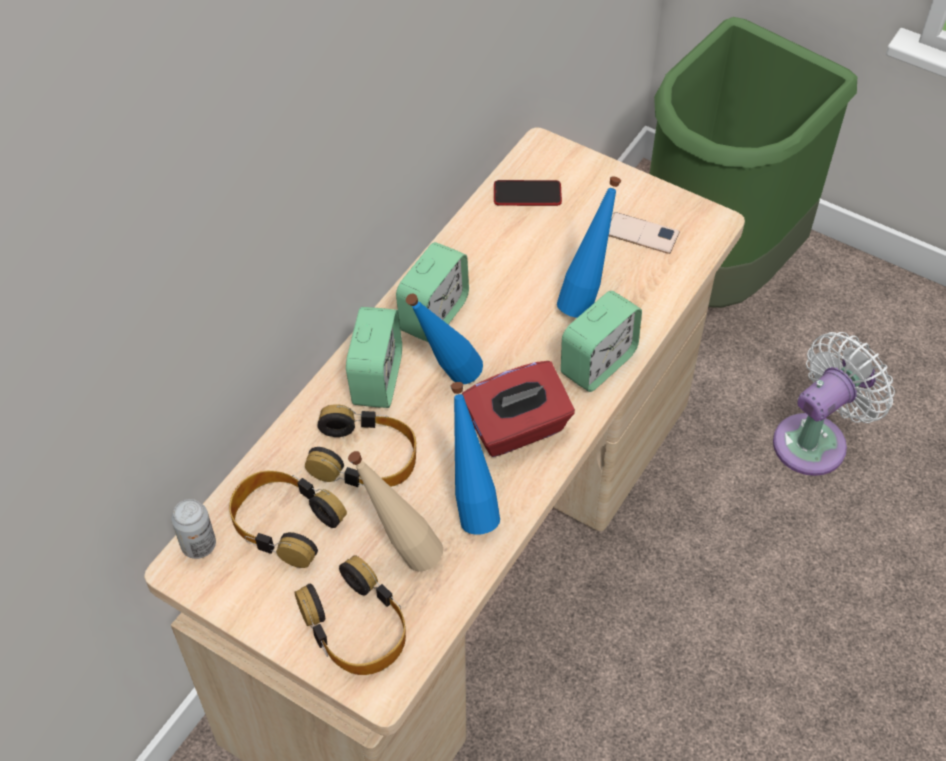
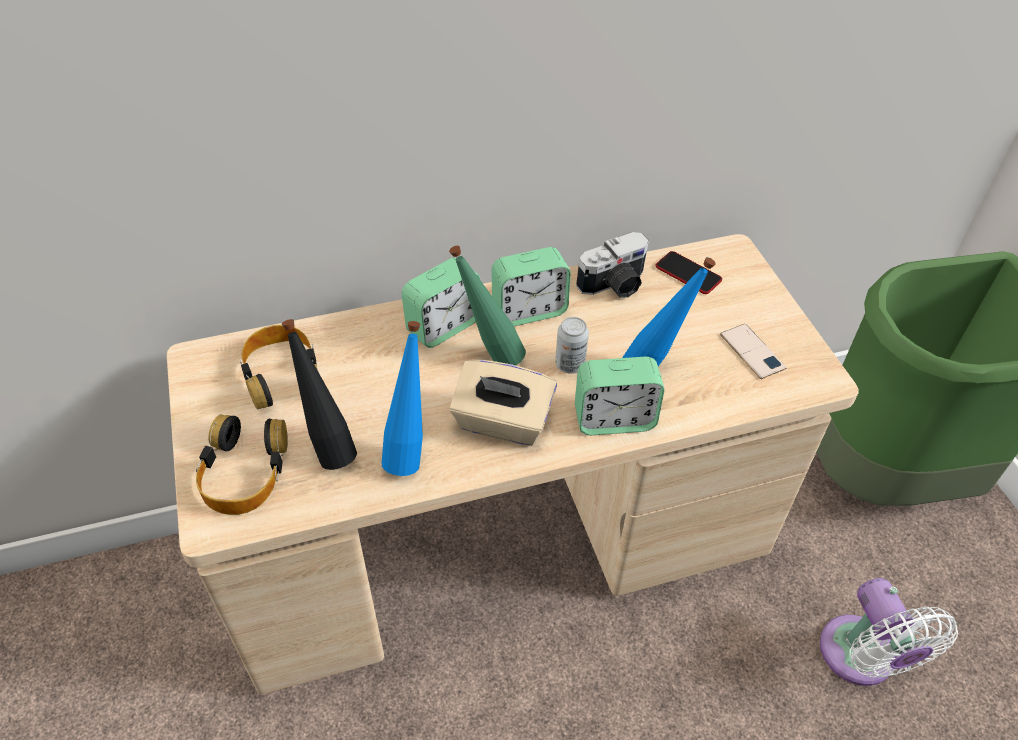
camera: 40 degrees right, 5 degrees down
can [171,499,216,559] -> can moved to [555,317,589,374]
headphones [305,404,416,487] -> none
beige bottle [348,451,443,572] -> black bottle [282,319,357,470]
blue bottle [406,294,483,384] -> green bottle [449,246,526,365]
red tissue box [462,361,575,457] -> beige tissue box [449,360,557,446]
white fan [773,332,895,476] -> white fan turned 75 degrees clockwise [820,578,958,686]
none -> camera [576,232,649,298]

